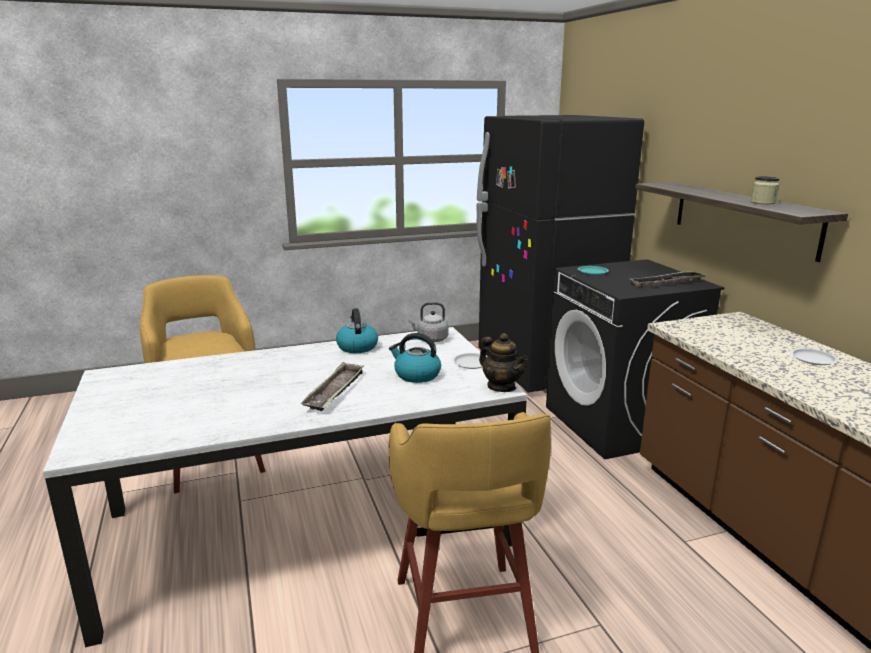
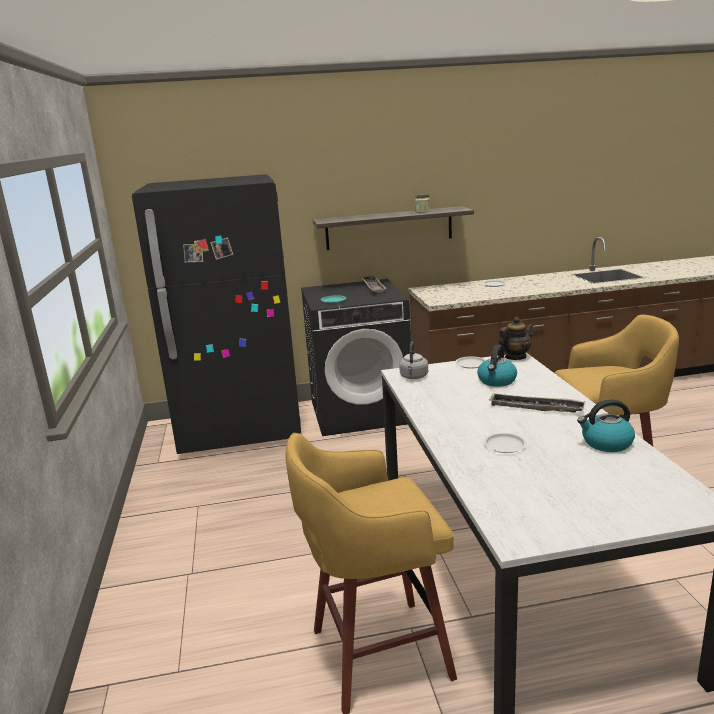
camera: 80 degrees left, 0 degrees up
kettle [336,308,378,353] -> kettle moved to [577,399,635,452]
none -> white plate [484,433,527,453]

